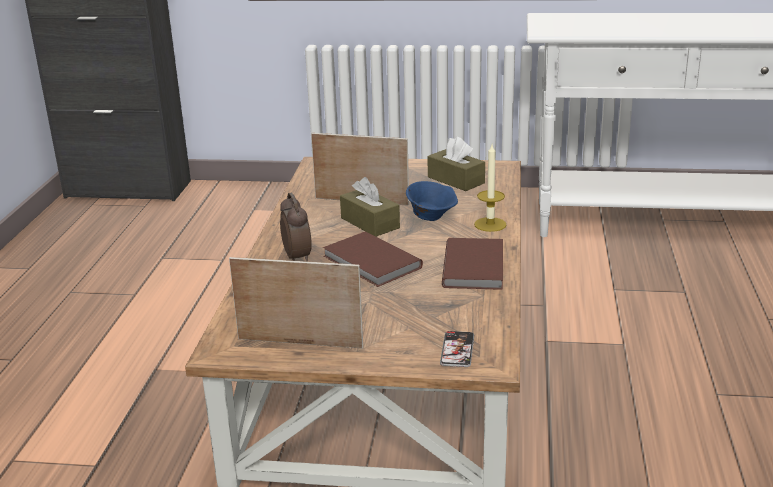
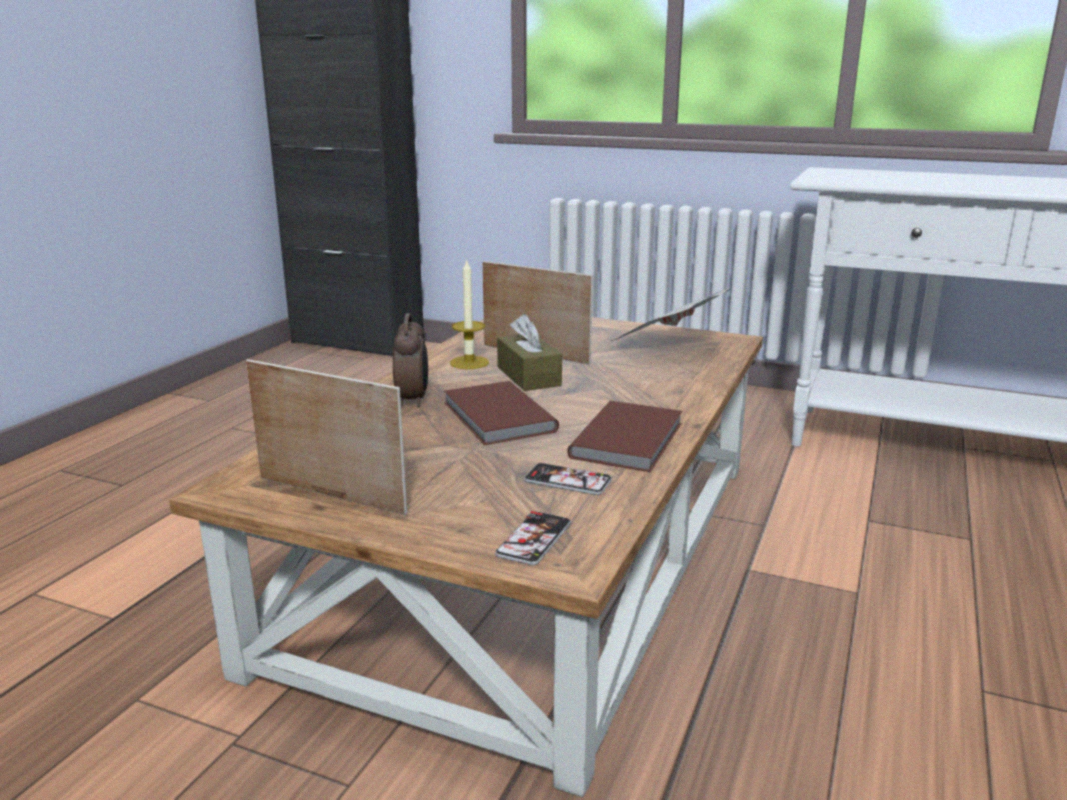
camera: 15 degrees right, 5 degrees down
blue bowl [406,181,458,221] -> none
brown tissue box [428,137,485,191] -> newspaper [611,288,730,341]
candle [474,145,507,232] -> candle moved to [450,258,489,369]
none -> phone [524,462,612,495]

